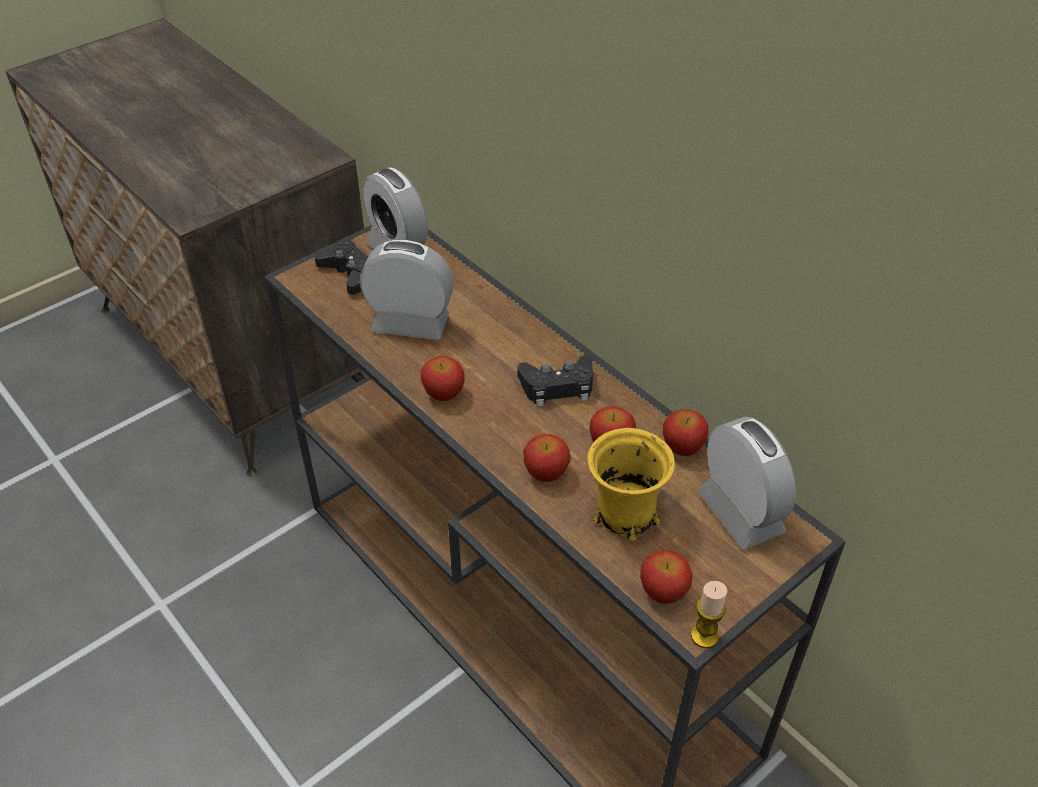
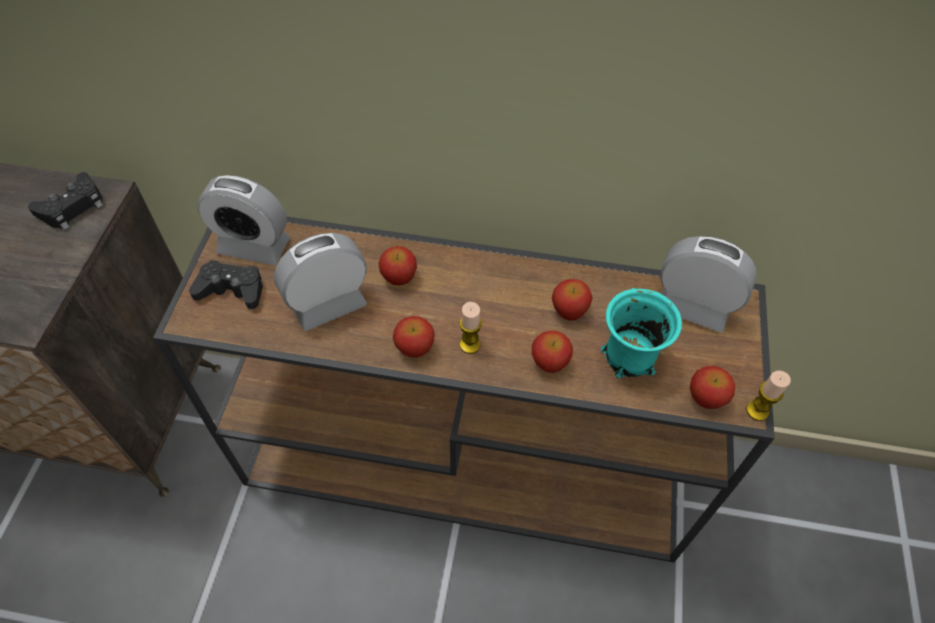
camera: 40 degrees left, 10 degrees up
black game controller [517,355,593,407] -> black game controller moved to [28,172,103,230]
yellow mug [587,428,675,541] -> turquoise mug [601,288,682,378]
apple [663,409,709,456] -> apple moved to [379,246,417,286]
none -> candle [460,302,482,354]

